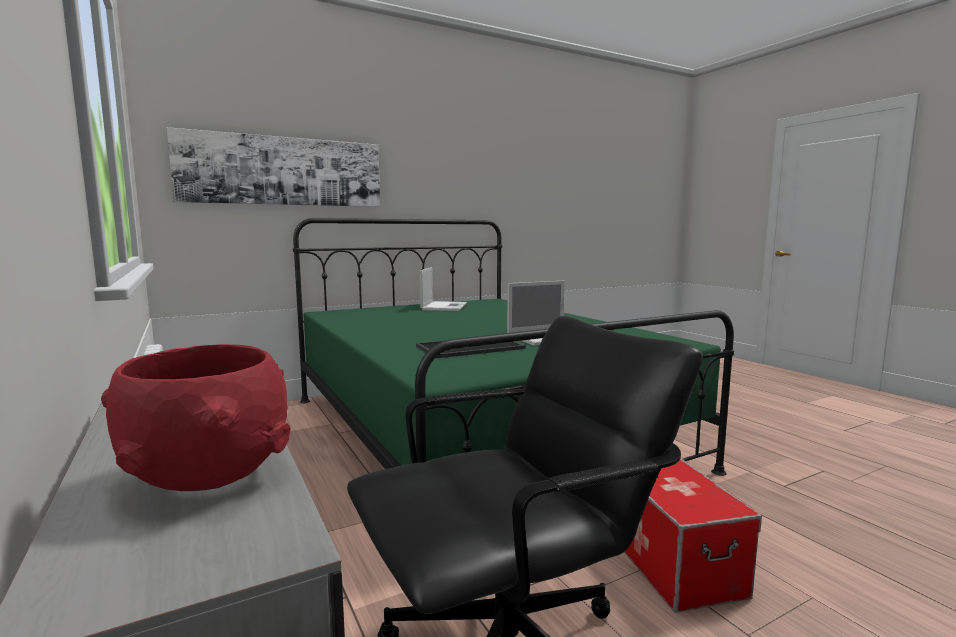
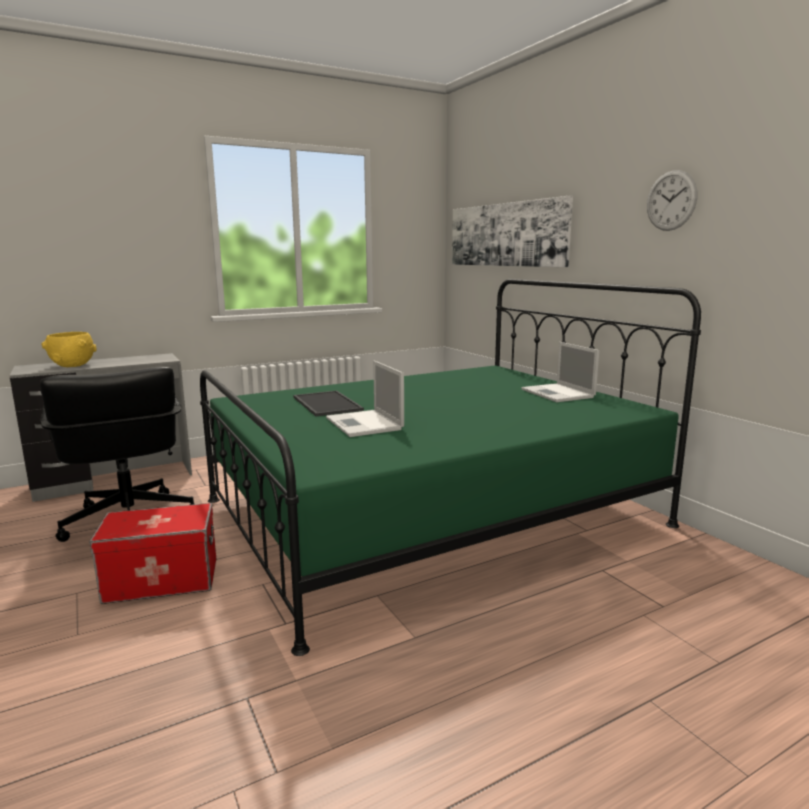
camera: 90 degrees right, 5 degrees up
red bowl [101,344,291,491] -> yellow bowl [42,332,96,367]
laptop [420,267,467,311] -> laptop turned 60 degrees clockwise [521,342,599,402]
none -> wall clock [647,170,697,231]

